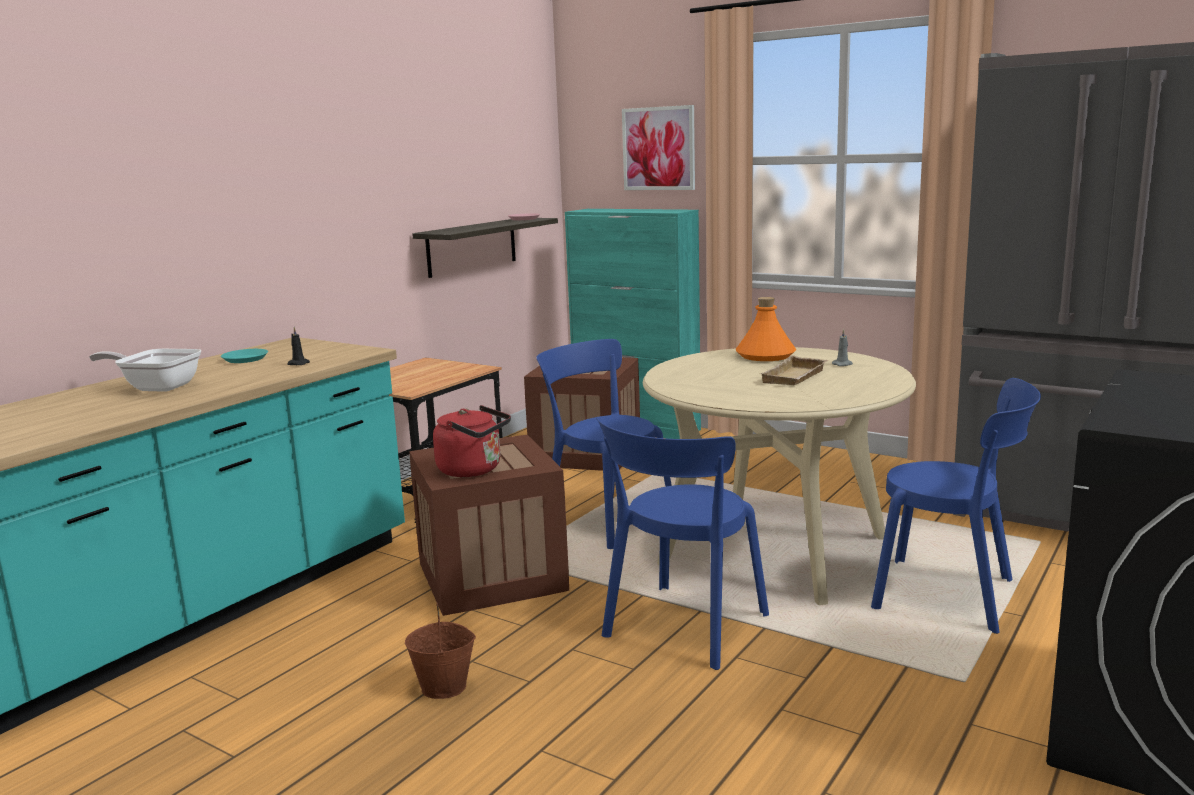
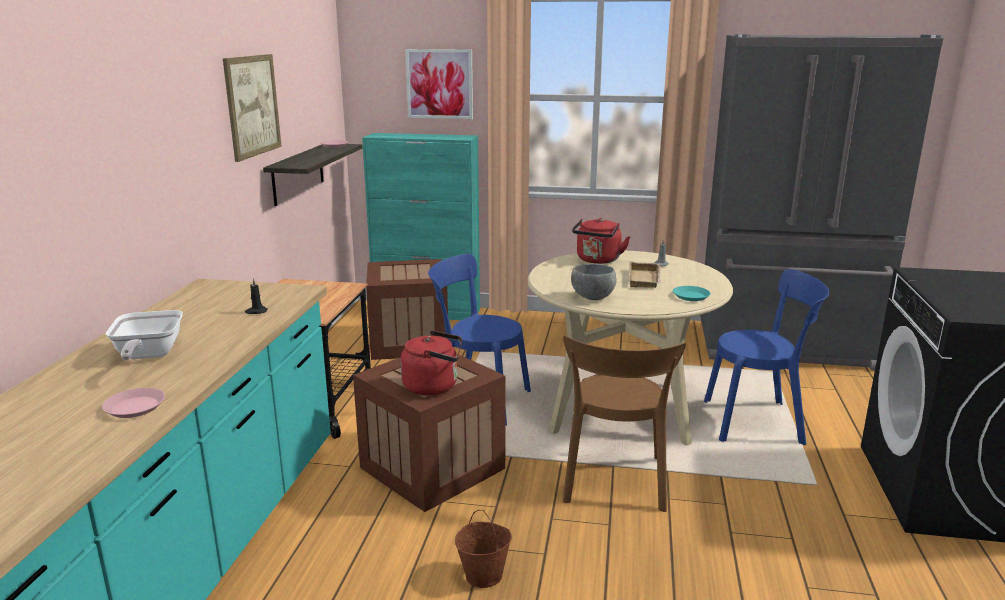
camera: 25 degrees left, 5 degrees up
frying pan [89,349,201,392] -> frying pan turned 90 degrees counterclockwise [106,310,183,360]
turquoise plate [221,349,268,363] -> turquoise plate moved to [673,286,711,301]
blue chair [596,417,769,670] -> brown chair [563,336,686,512]
orange bottle [736,297,796,361] -> red kettle [572,218,630,264]
none -> pink plate [102,388,165,418]
none -> picture [223,54,282,162]
none -> grey bowl [571,264,616,300]

